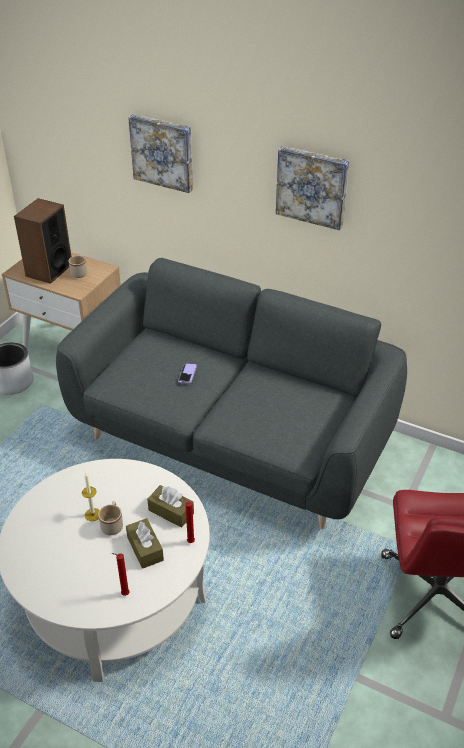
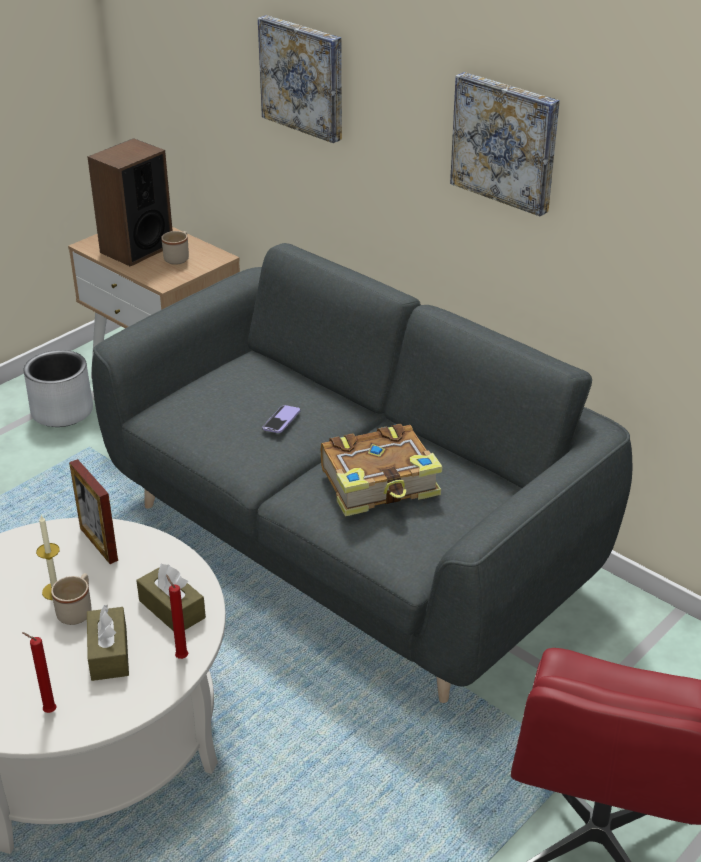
camera: 15 degrees right, 5 degrees down
none -> picture frame [69,459,118,564]
none -> book [321,424,442,516]

